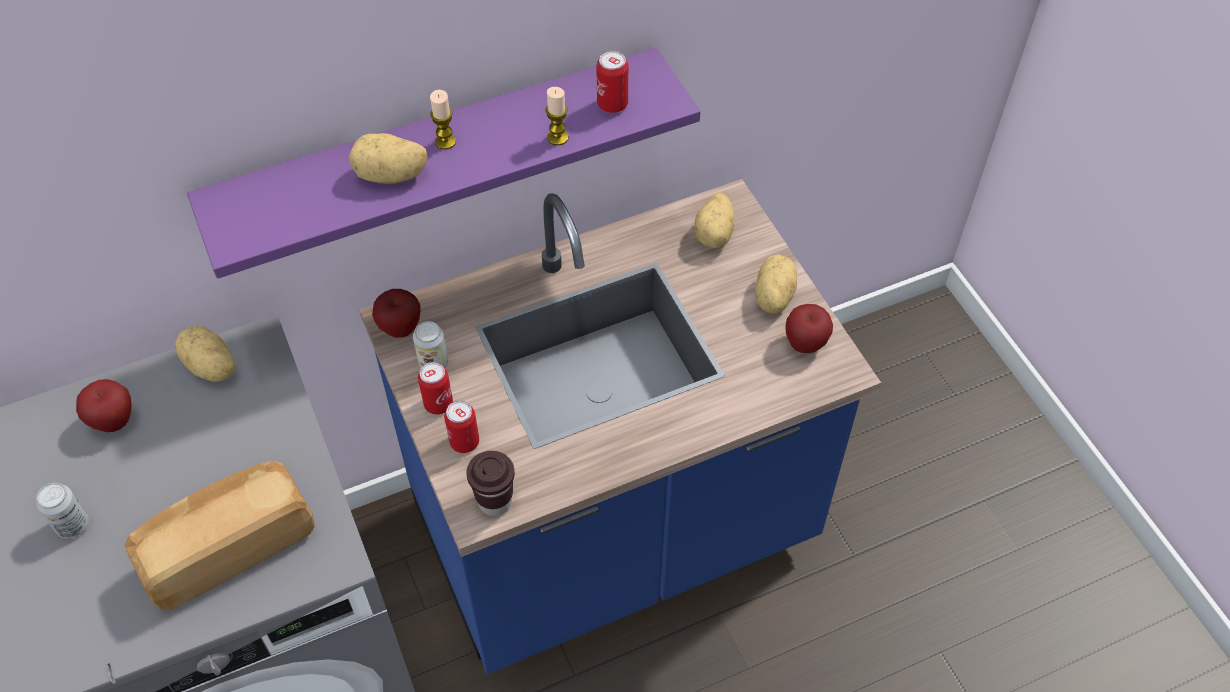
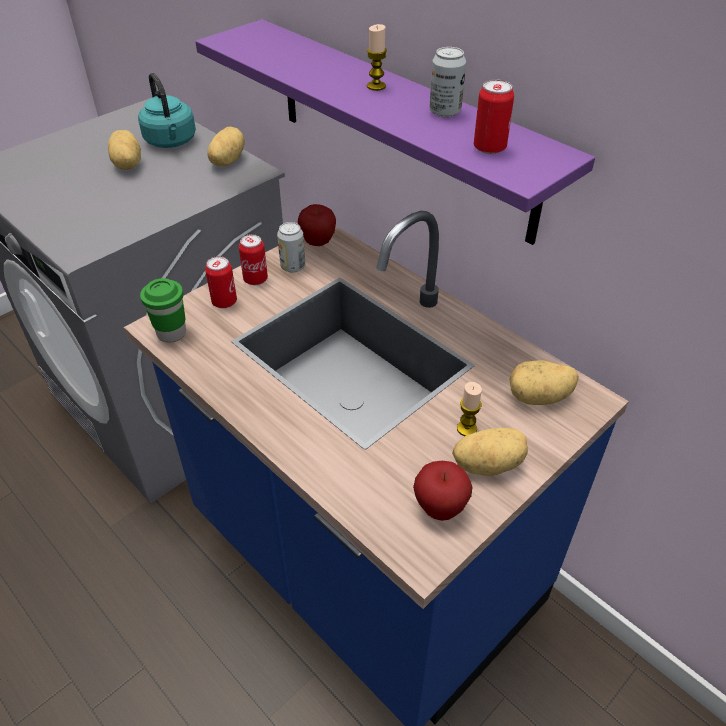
camera: 70 degrees right, 10 degrees down
can [36,483,89,539] -> can moved to [429,47,466,118]
apple [76,379,132,432] -> turquoise kettle [138,73,196,148]
bread [124,461,315,610] -> none
potato [349,133,428,184] -> potato moved to [108,130,141,170]
brown cup [466,451,515,516] -> green cup [140,278,186,343]
candle [545,87,568,146] -> candle moved to [457,382,482,436]

